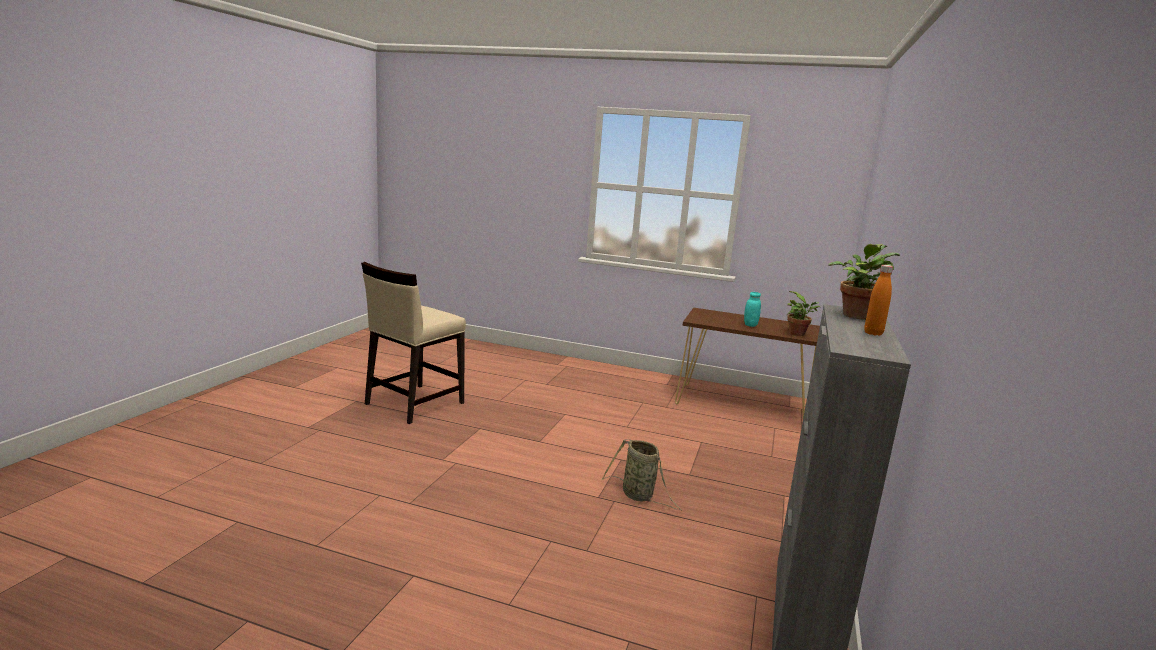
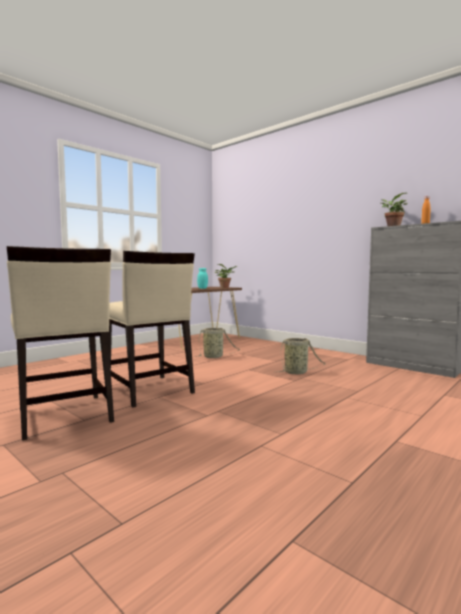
camera: 65 degrees left, 10 degrees down
none -> beige chair [108,251,195,407]
none -> basket [194,328,240,358]

